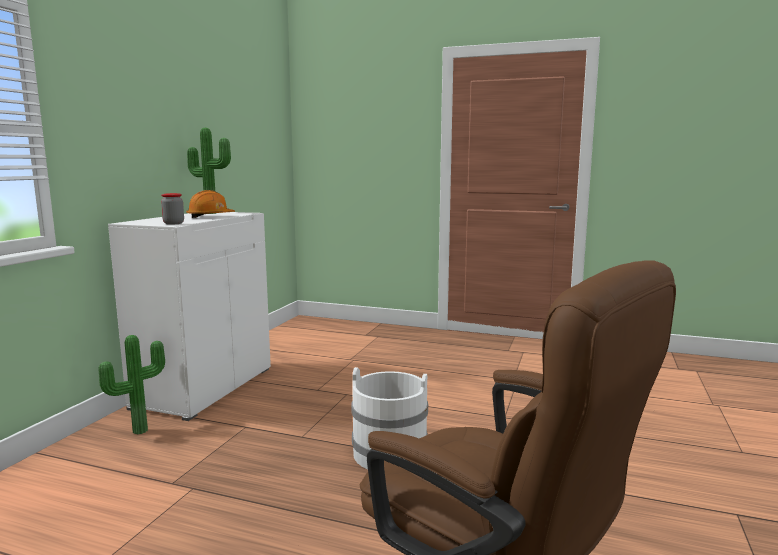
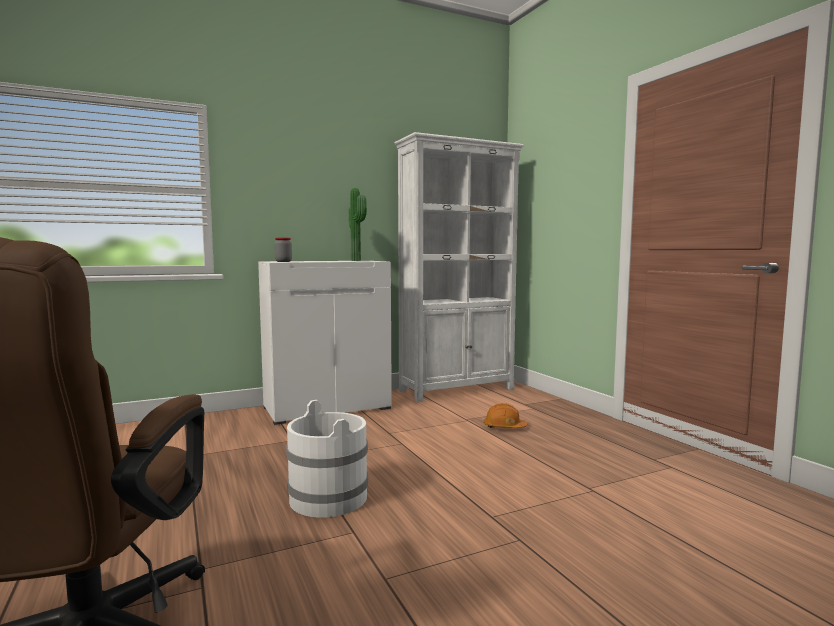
camera: 45 degrees right, 5 degrees down
potted plant [99,335,165,435] -> none
orange hard hat [186,190,235,218] -> orange hard hat moved to [484,403,527,428]
none -> white bookcase [394,132,524,402]

